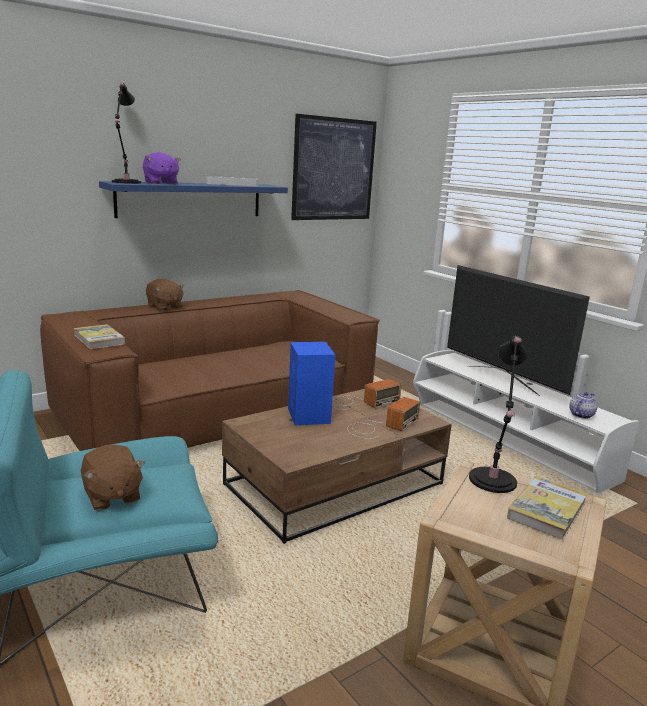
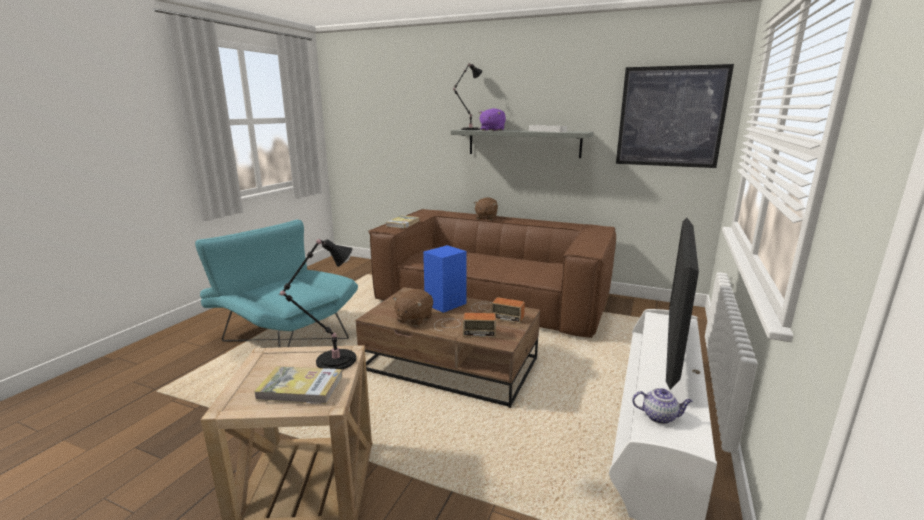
camera: 60 degrees right, 0 degrees up
brown plush toy [81,445,145,511] -> brown plush toy moved to [393,289,433,326]
blue shelf [99,181,288,218] -> grey shelf [451,129,593,158]

